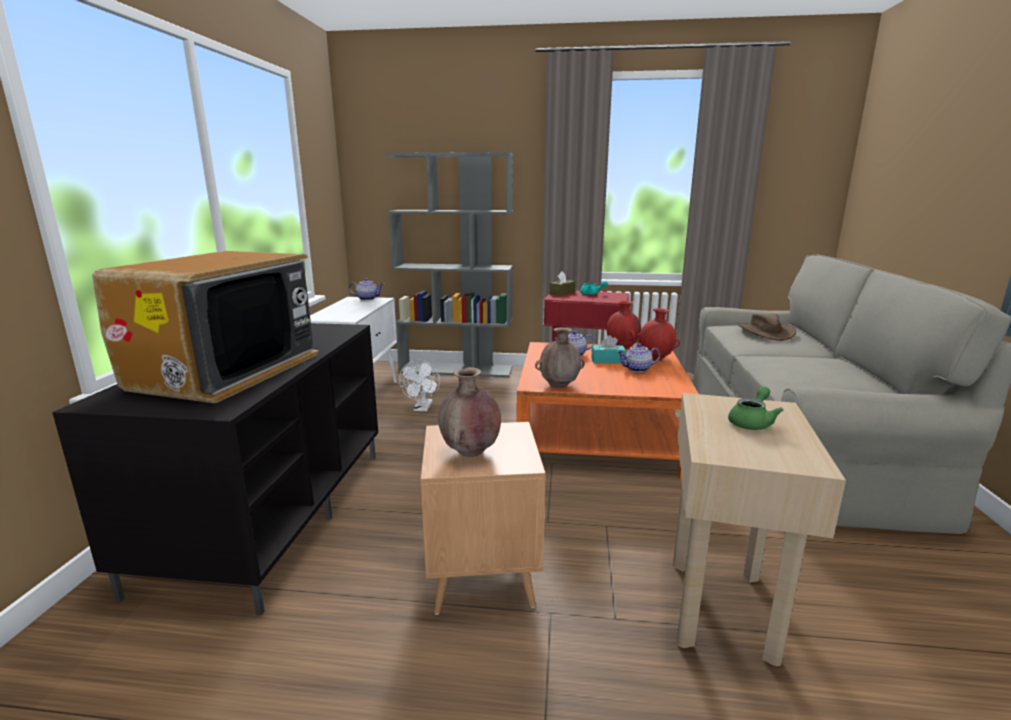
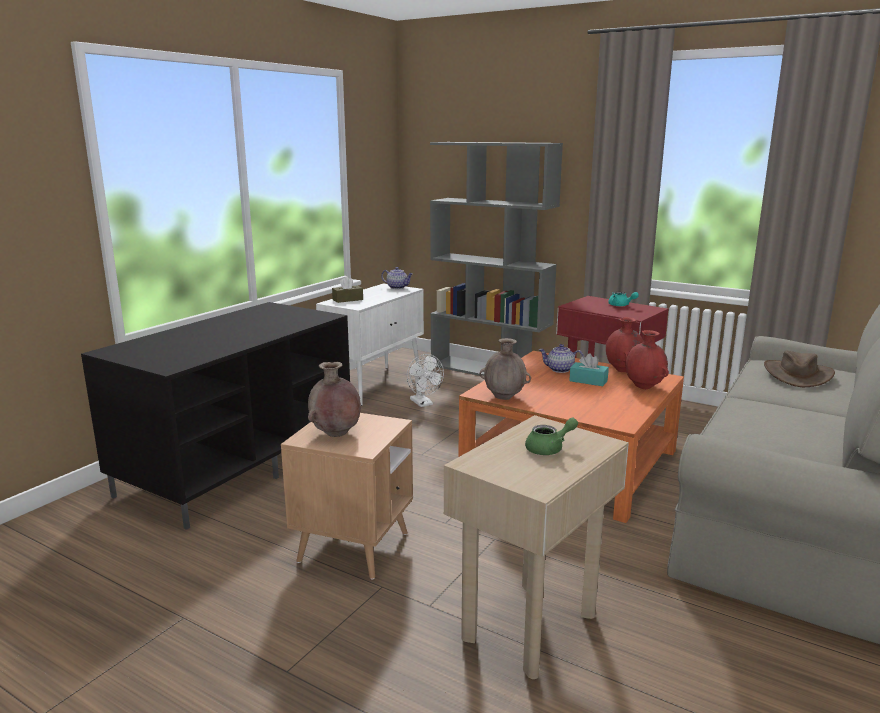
camera: 25 degrees right, 0 degrees up
television [92,251,319,403] -> none
white fan [399,360,440,411] -> white fan turned 60 degrees counterclockwise [407,354,444,407]
brown tissue box [550,271,575,296] -> brown tissue box moved to [332,276,363,303]
teapot [617,343,660,372] -> none

